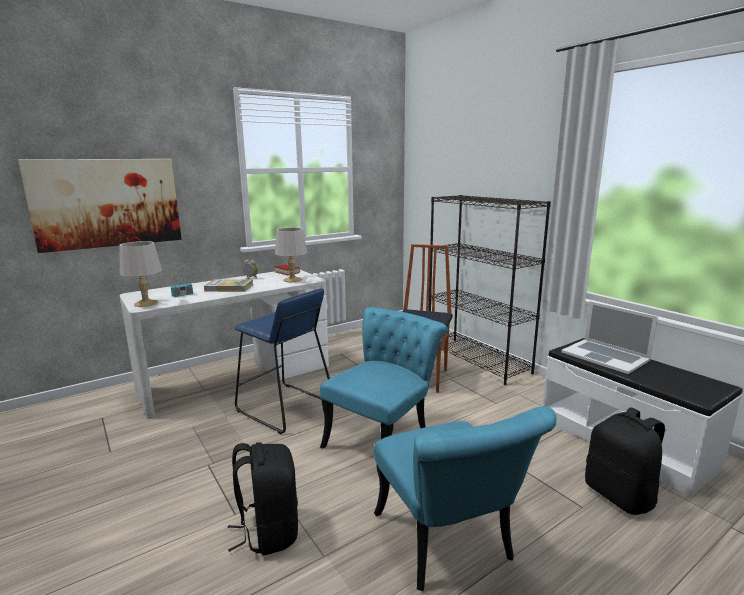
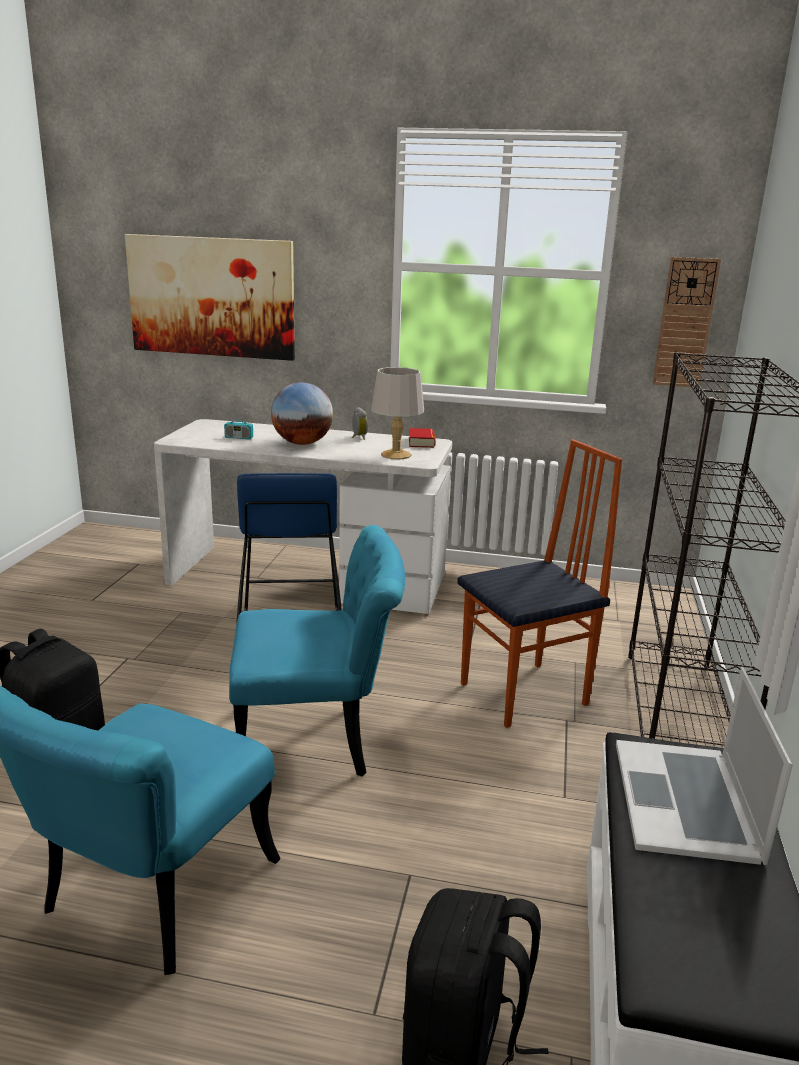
camera: 45 degrees right, 5 degrees up
grey table lamp [119,241,162,307] -> none
book [204,279,253,292] -> globe [271,382,333,445]
none -> wall clock [652,257,721,388]

